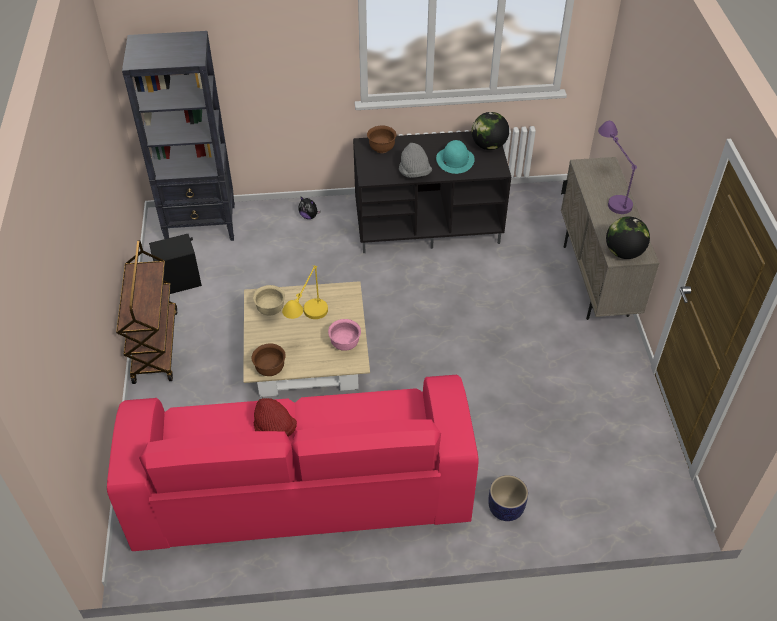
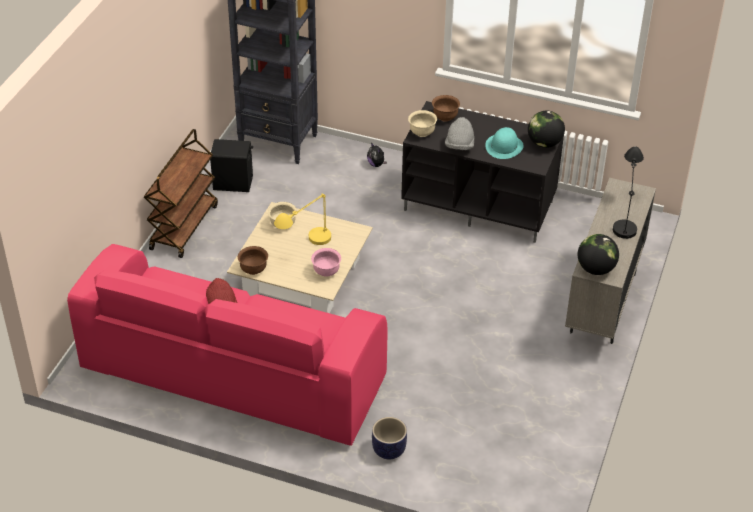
camera: 25 degrees right, 5 degrees down
purple table lamp [598,121,637,214] -> black table lamp [613,146,644,239]
none -> beige bowl [408,110,437,137]

